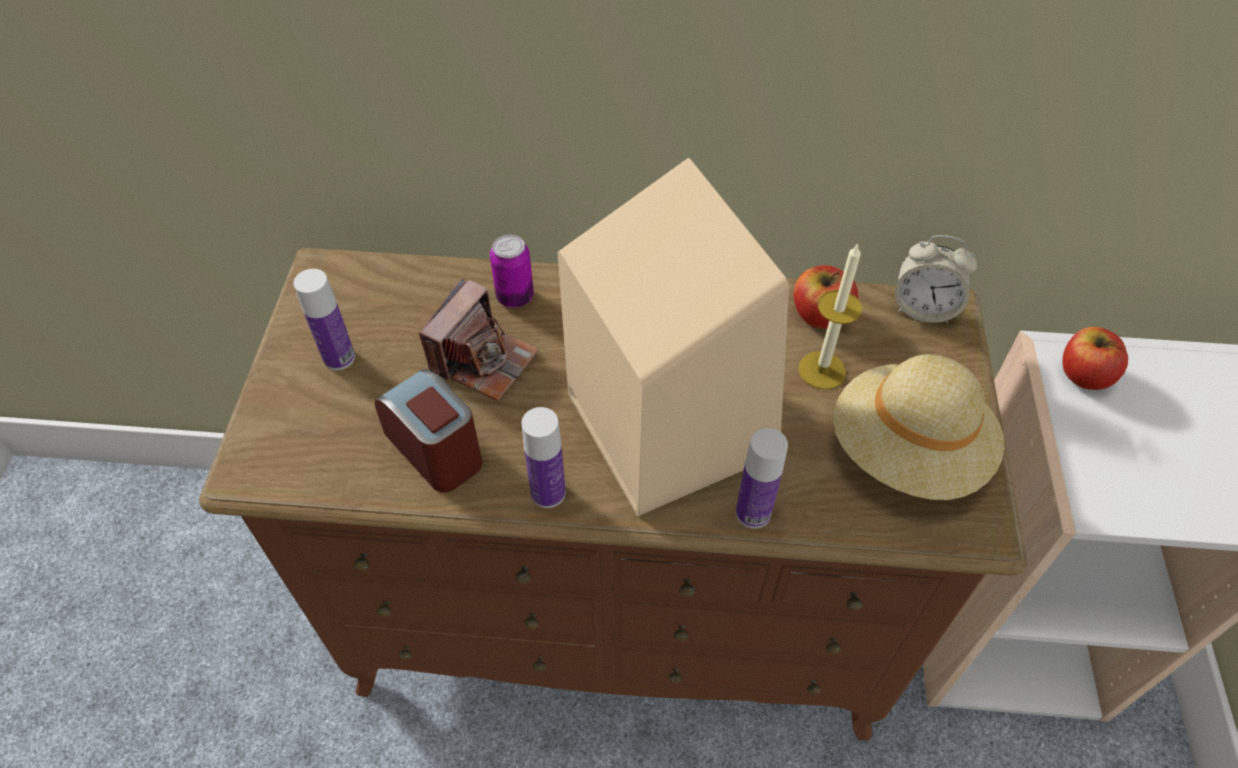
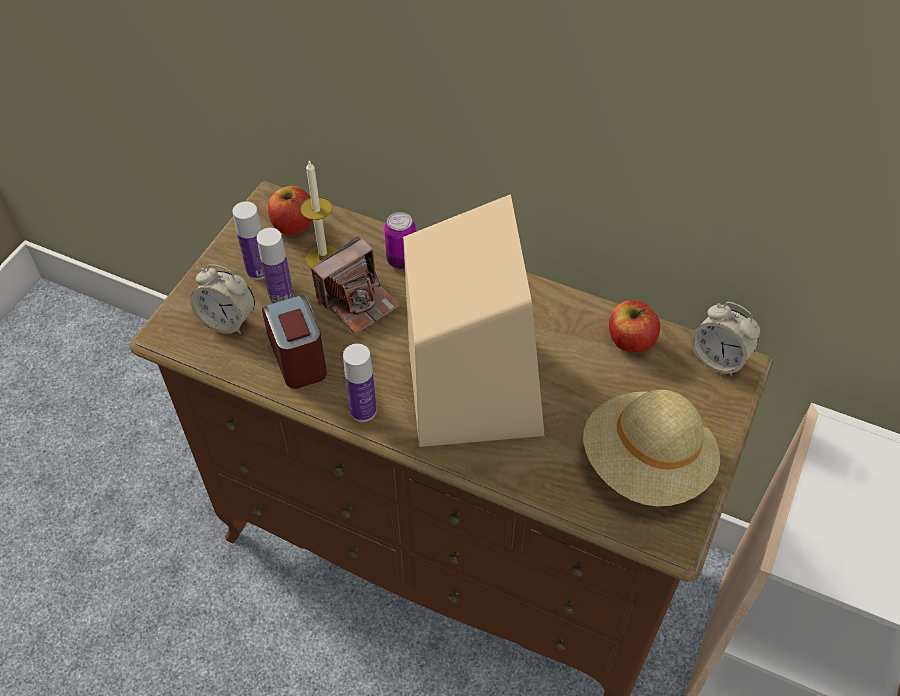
camera: 20 degrees right, 0 degrees up
bottle [736,428,788,529] -> bottle moved to [257,228,293,304]
candle [798,243,862,390] -> candle moved to [300,160,337,268]
apple [1063,327,1128,390] -> apple moved to [268,186,312,235]
none -> alarm clock [190,264,255,334]

